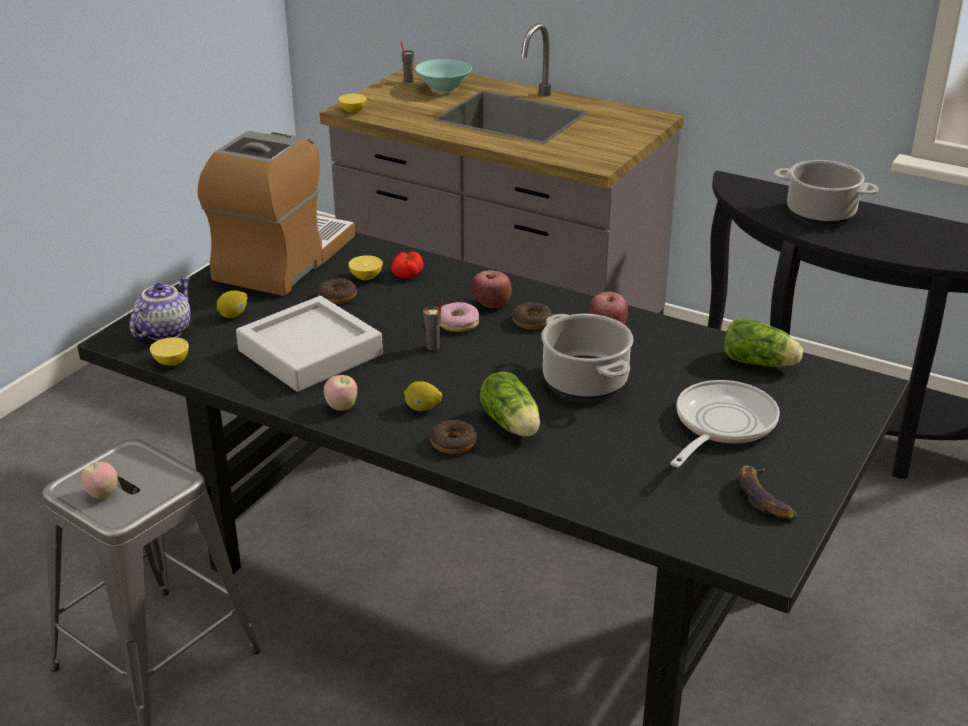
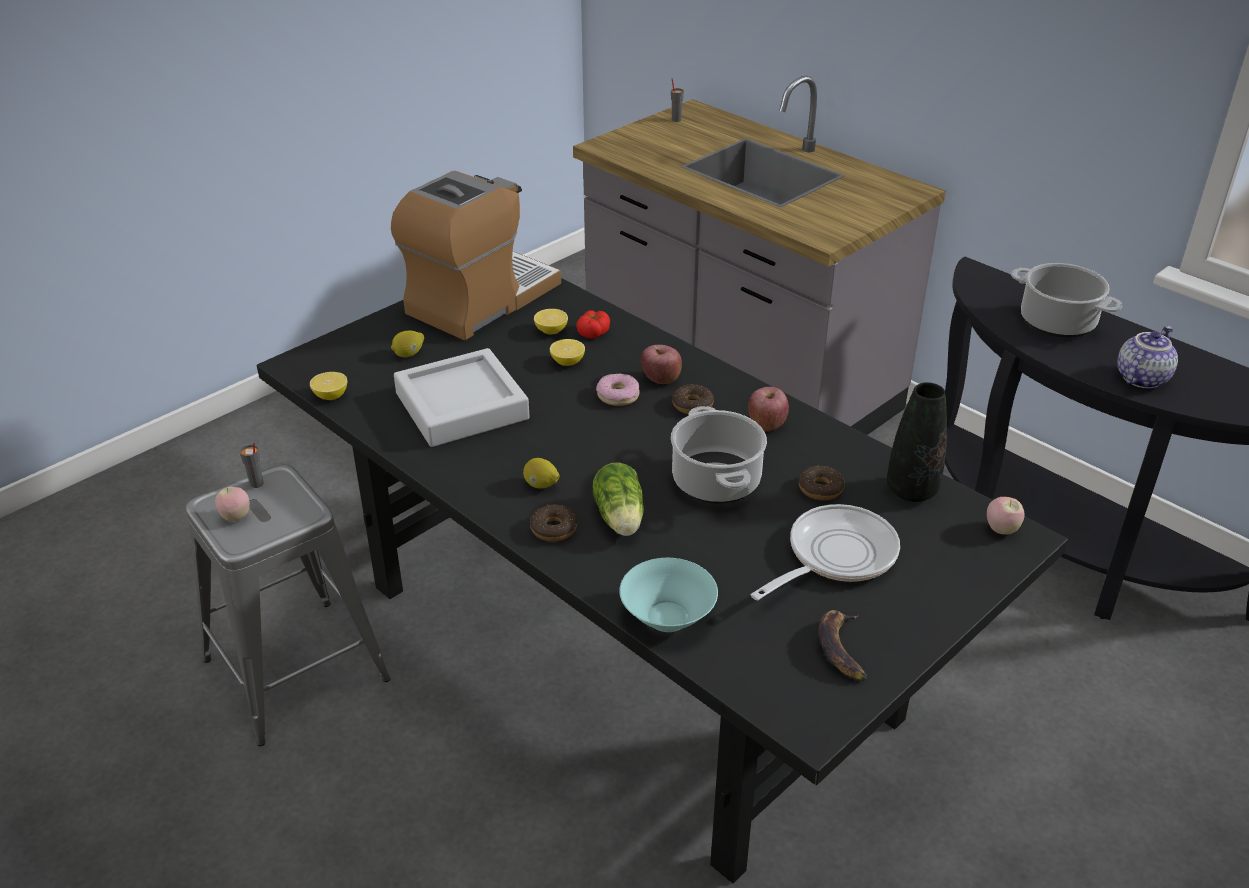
camera: 15 degrees right, 5 degrees up
teapot [129,277,191,340] -> teapot moved to [1117,326,1178,388]
donut [318,278,357,304] -> donut moved to [799,466,845,500]
apple [324,375,357,411] -> apple moved to [987,497,1025,534]
lemon [339,94,366,113] -> lemon moved to [550,339,585,366]
turquoise bowl [415,59,472,93] -> turquoise bowl moved to [619,558,718,632]
grey cup [423,301,443,351] -> grey cup moved to [240,443,264,488]
lettuce [724,318,803,367] -> black vase [887,382,947,502]

